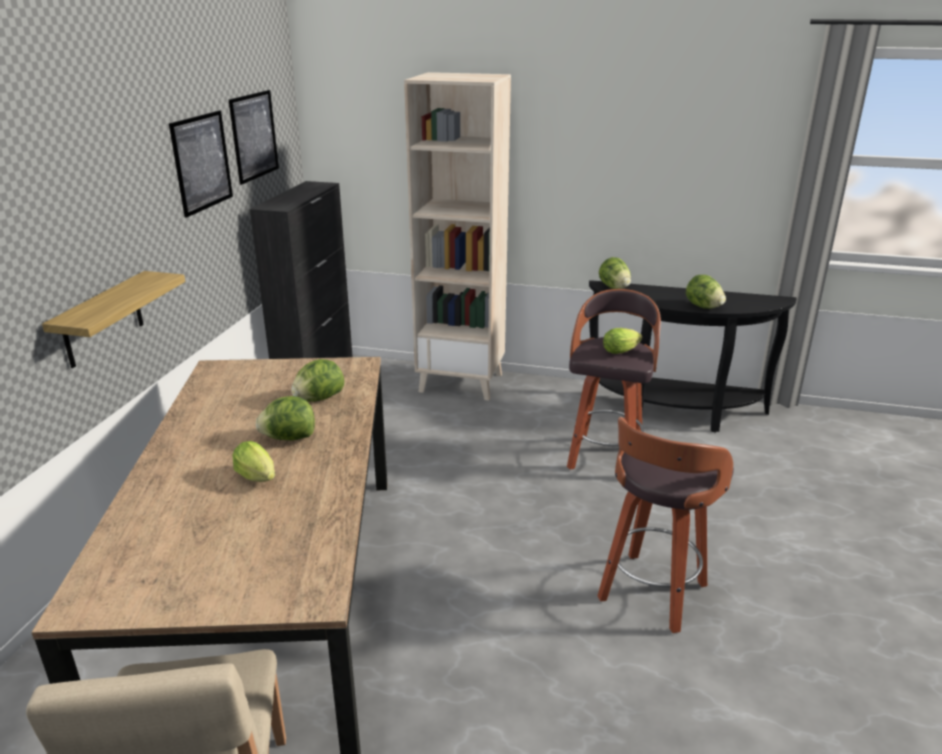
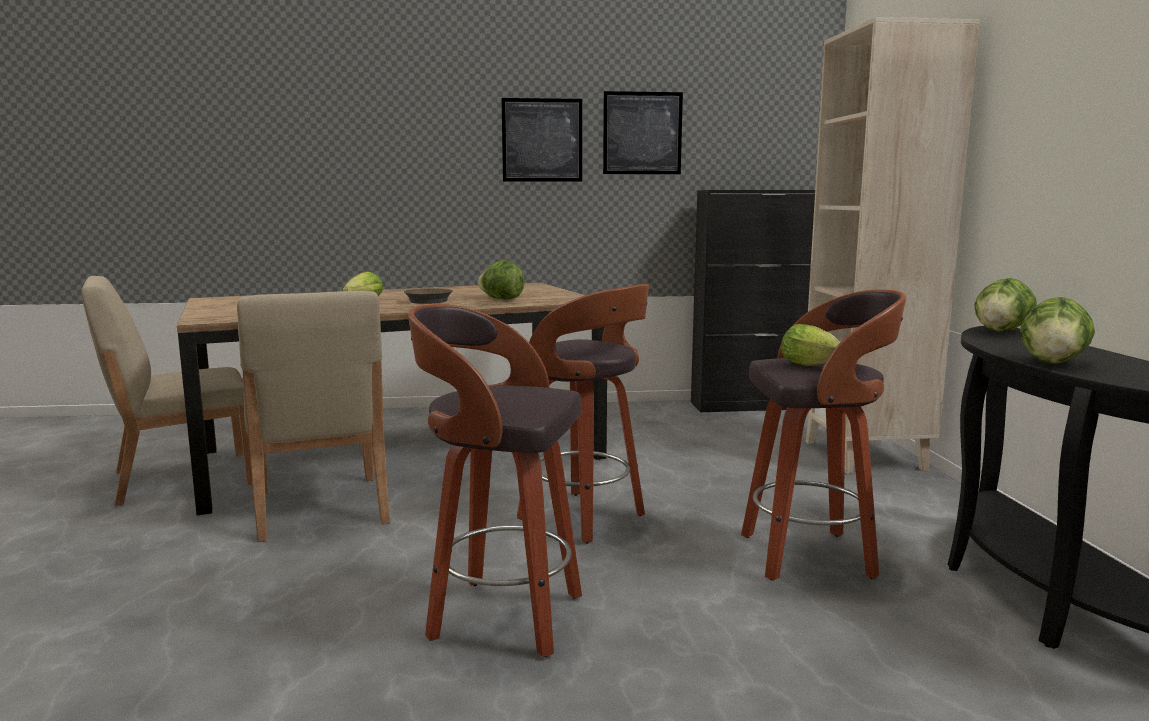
camera: 70 degrees right, 15 degrees down
shelf [42,271,185,368] -> none
picture [229,90,279,185] -> picture moved to [501,98,582,182]
lettuce [256,396,315,441] -> brown frying pan [404,288,453,304]
none -> beige chair [237,291,390,542]
none -> stool [517,284,649,543]

